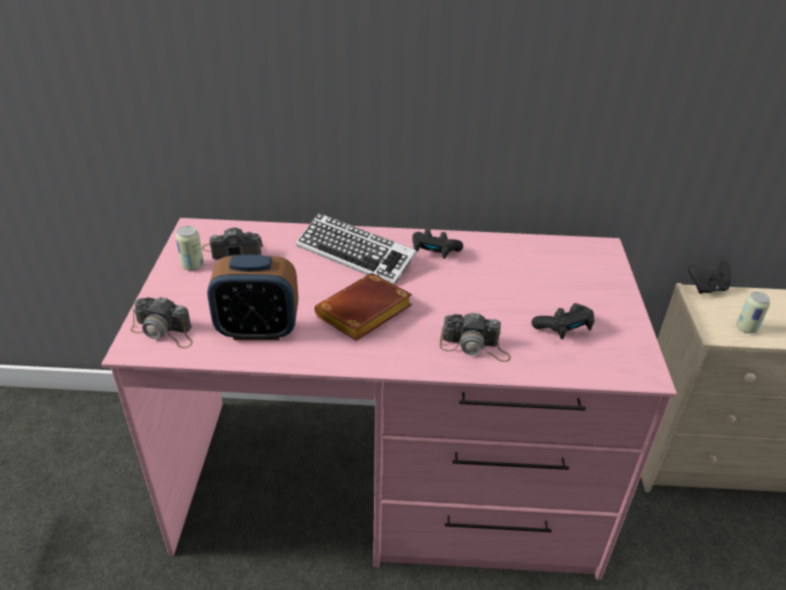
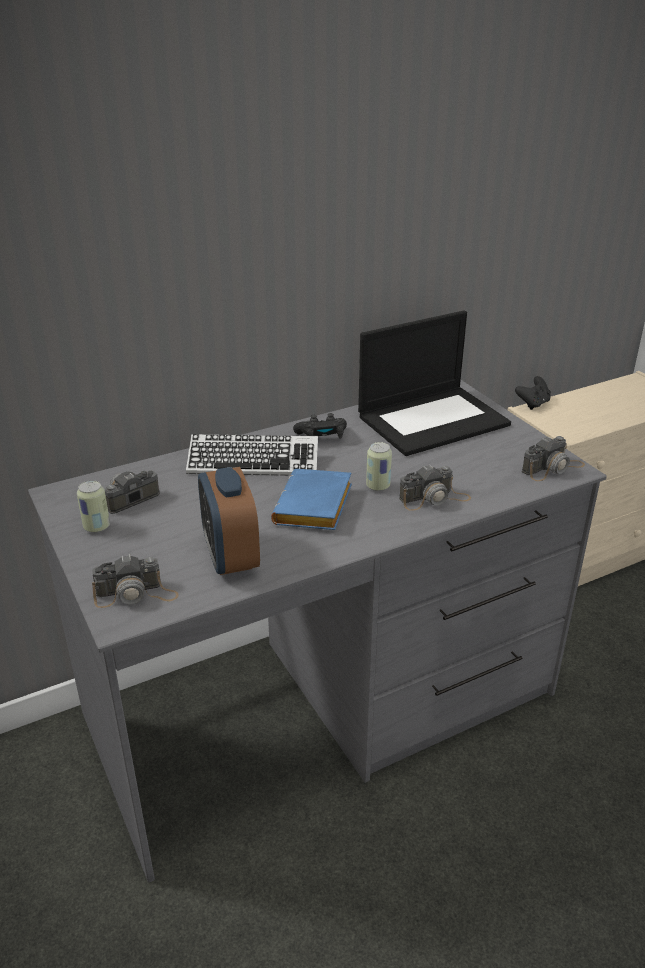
camera: 30 degrees left, 5 degrees down
pink desk [102,218,677,580] -> grey desk [28,380,607,883]
alarm clock [207,254,298,340] -> alarm clock turned 105 degrees clockwise [198,467,260,575]
brown book [315,273,412,341] -> blue book [271,469,352,530]
black game controller [532,303,595,340] -> none
can [736,292,770,333] -> can moved to [366,442,392,491]
none -> laptop [358,310,511,456]
none -> camera [522,436,585,481]

